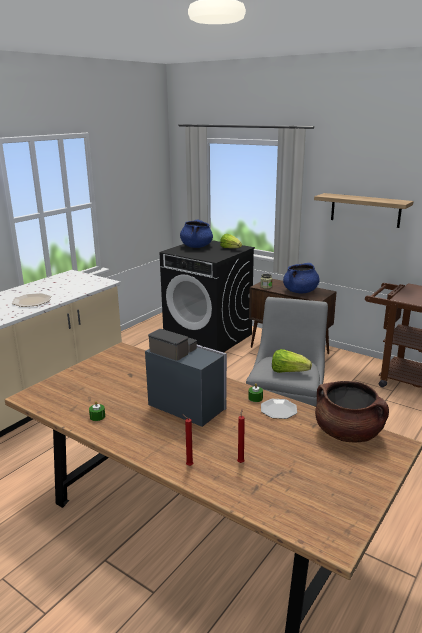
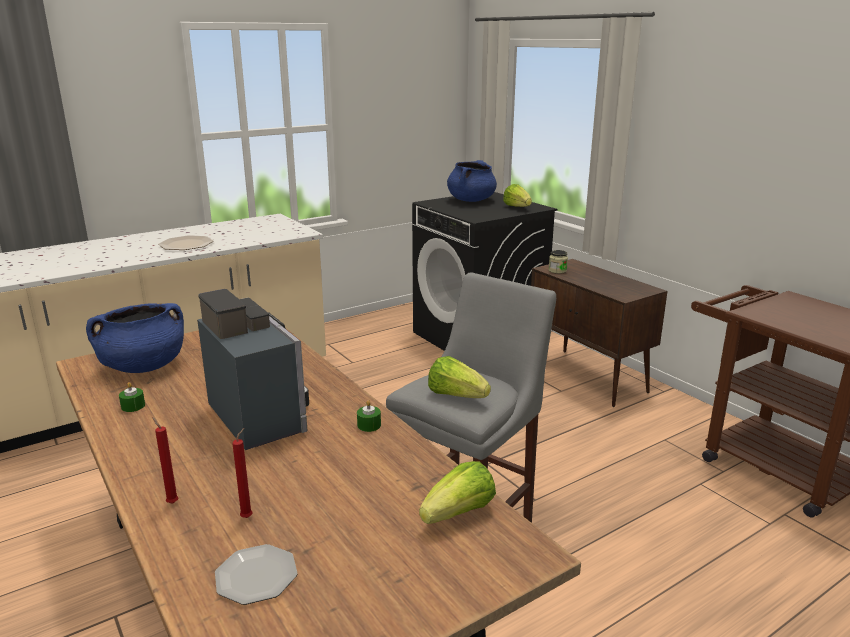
camera: 20 degrees right, 0 degrees up
plate [261,399,297,419] -> plate moved to [215,544,298,605]
blue cooking pot [283,263,320,293] -> blue cooking pot moved to [86,303,184,373]
shelf [314,193,414,228] -> none
brown cooking pot [315,381,389,443] -> lettuce [419,461,496,524]

